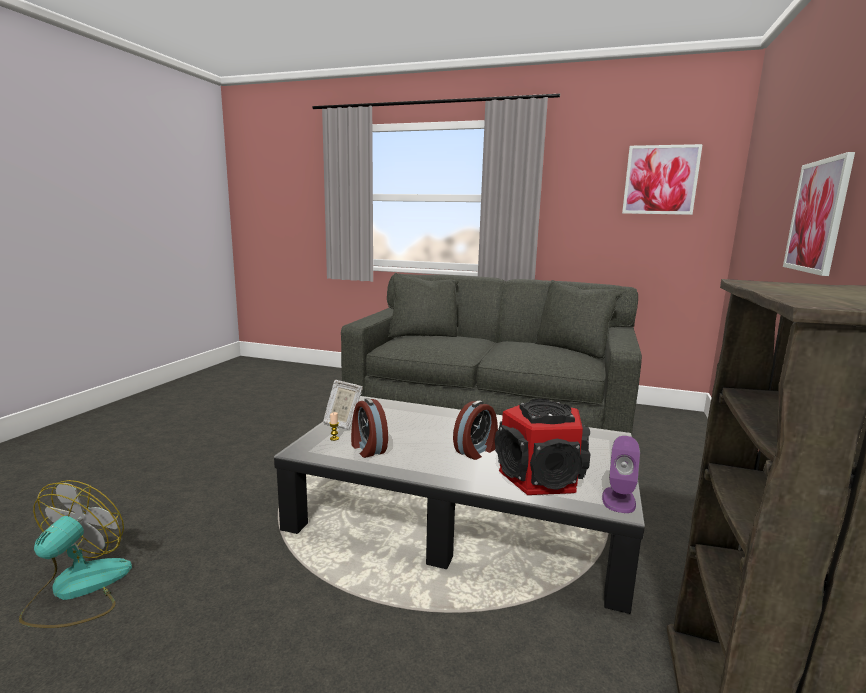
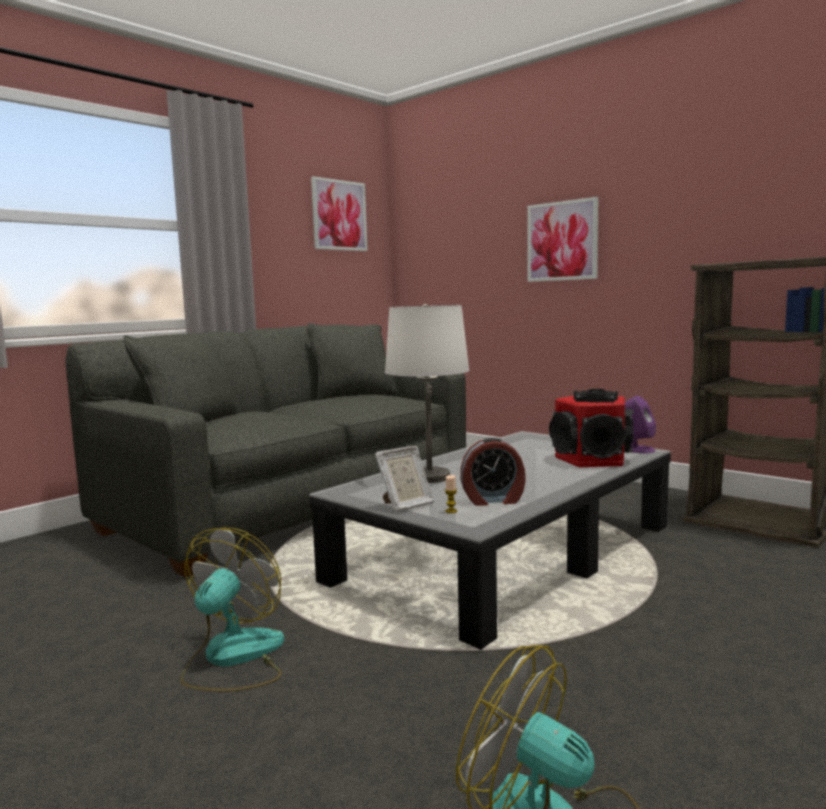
camera: 65 degrees left, 5 degrees down
alarm clock [453,401,498,460] -> none
none -> fan [181,528,285,692]
none -> white table lamp [385,304,469,483]

